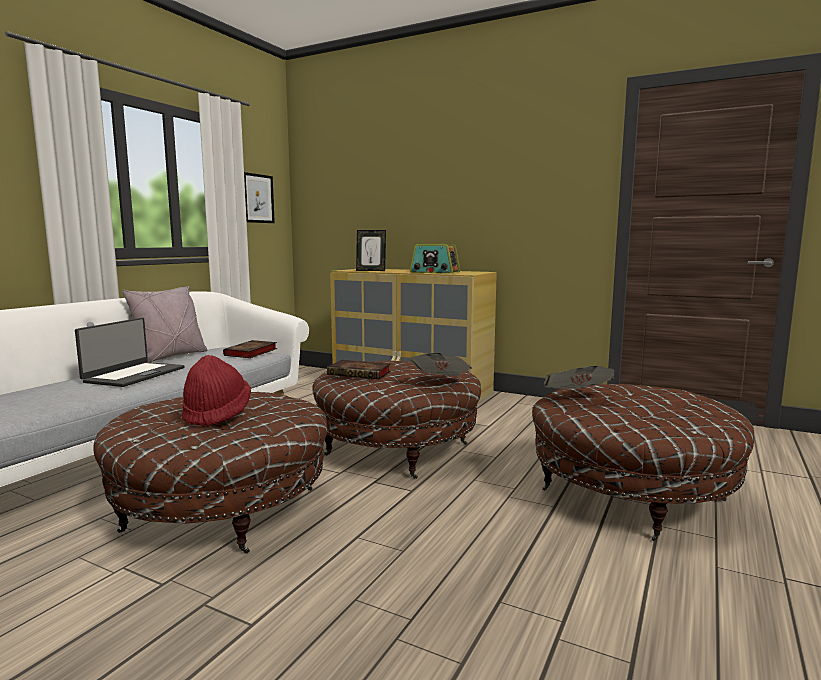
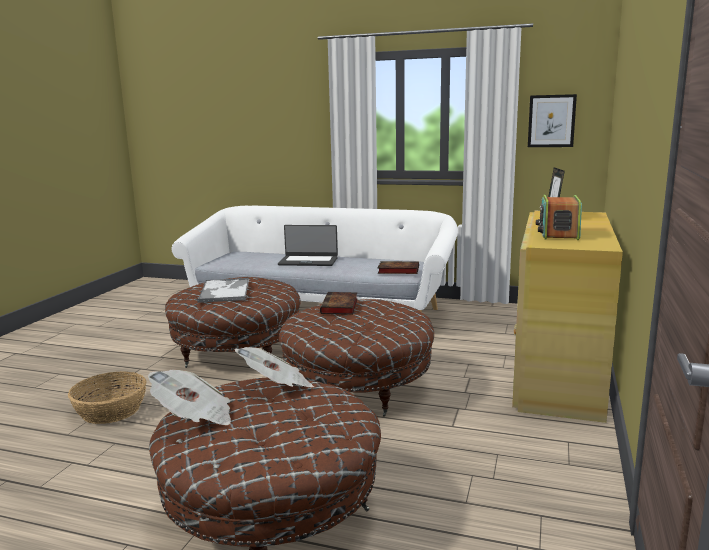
camera: 80 degrees right, 5 degrees up
purple pillow [122,286,207,362] -> none
red hat [182,355,251,426] -> tray [197,278,249,303]
newspaper [408,353,472,376] -> newspaper moved to [148,370,231,425]
none -> basket [68,371,146,424]

